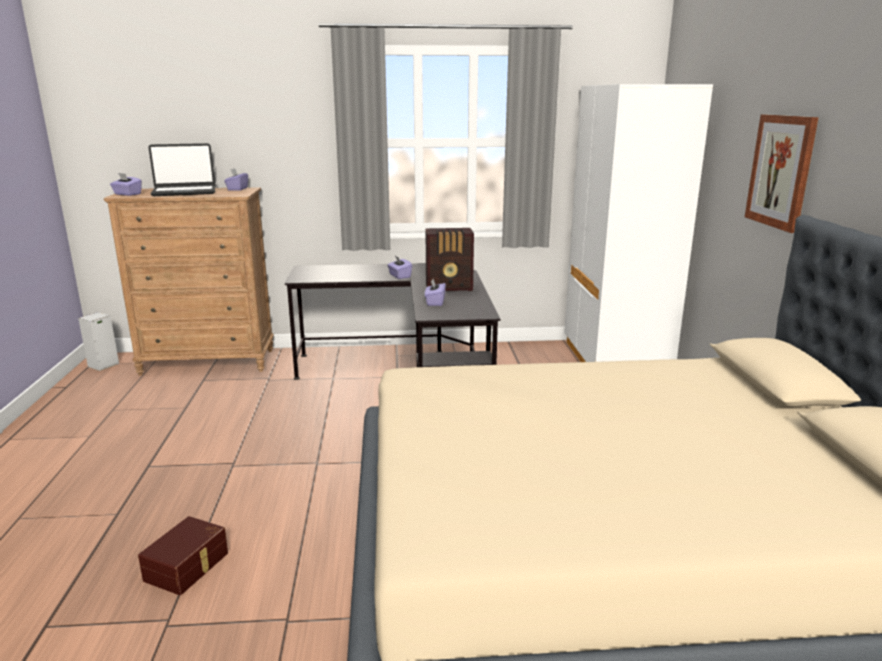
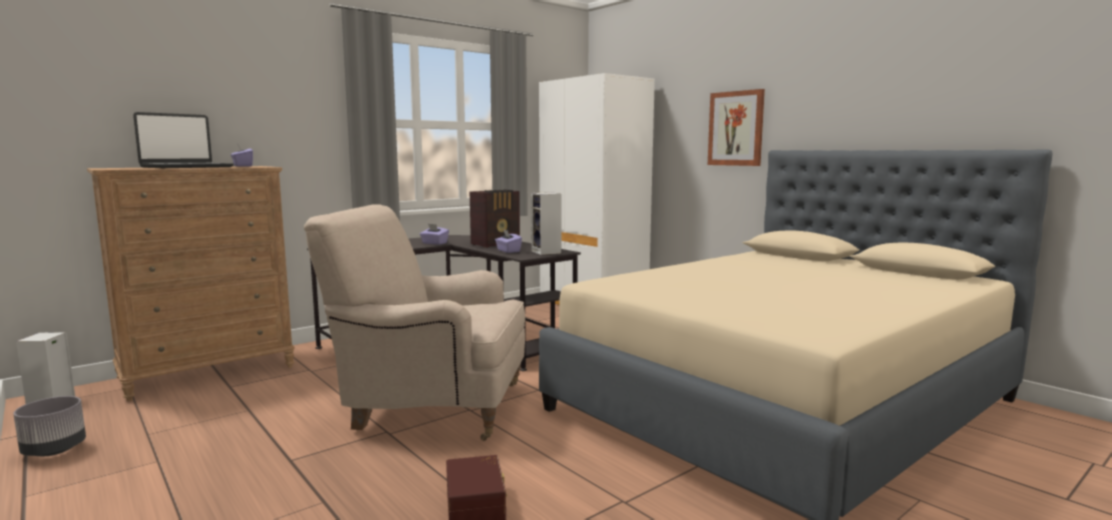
camera: 35 degrees left, 10 degrees down
purple tissue box [110,173,142,196] -> none
none -> grey planter [13,396,86,456]
none -> beige armchair [304,205,525,441]
none -> speaker [531,192,561,255]

